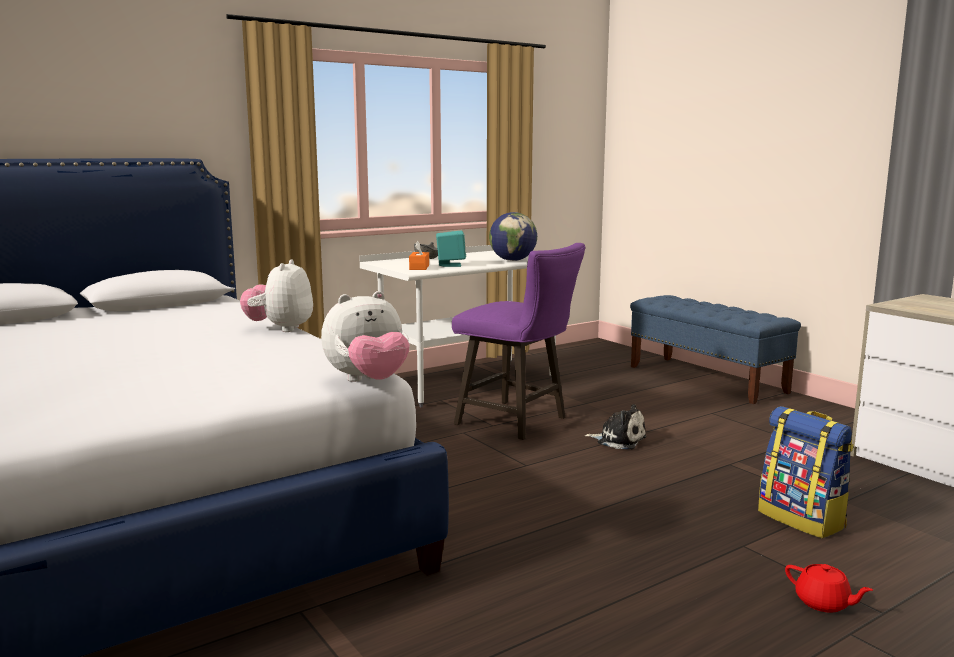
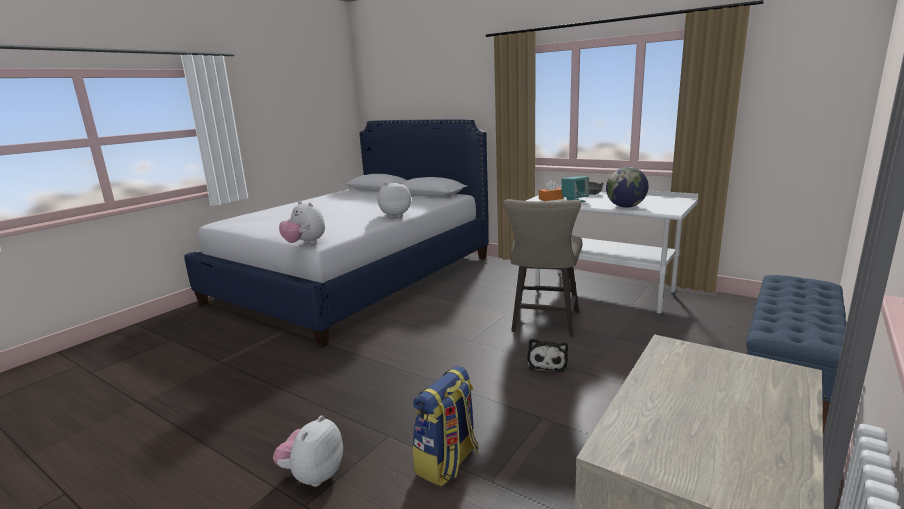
camera: 70 degrees right, 5 degrees up
purple stool [452,243,586,440] -> beige stool [503,199,582,336]
red teapot [785,564,873,613] -> plush toy [273,415,343,487]

